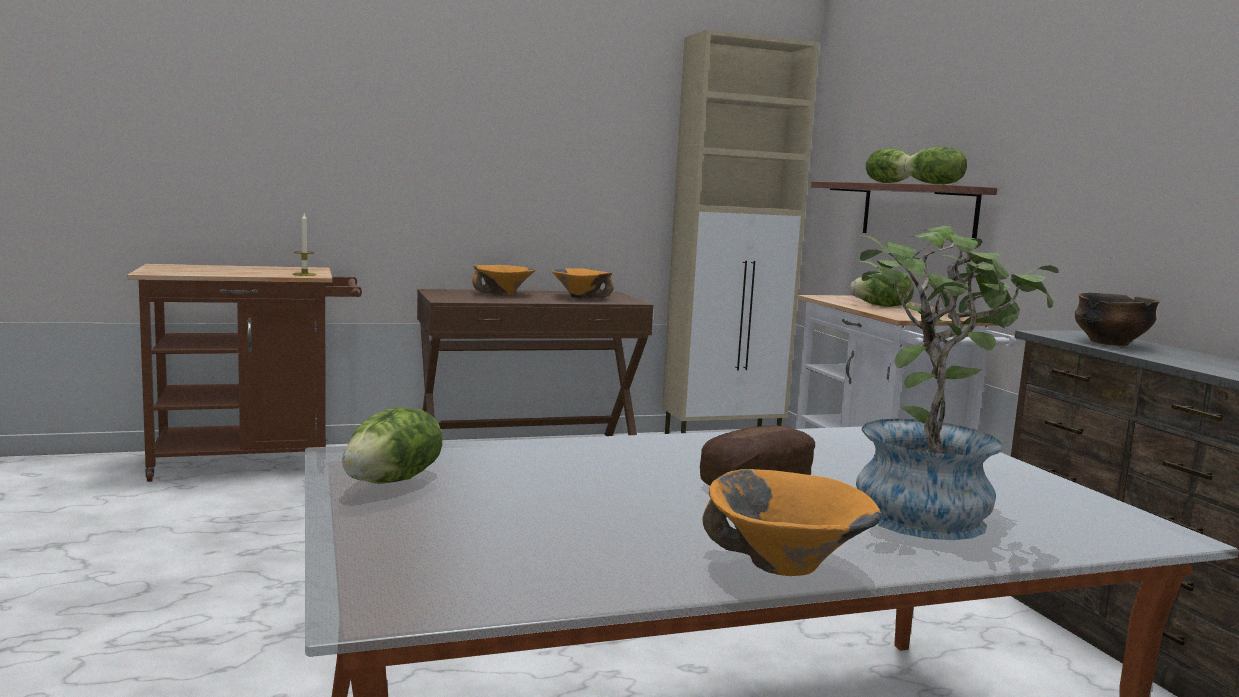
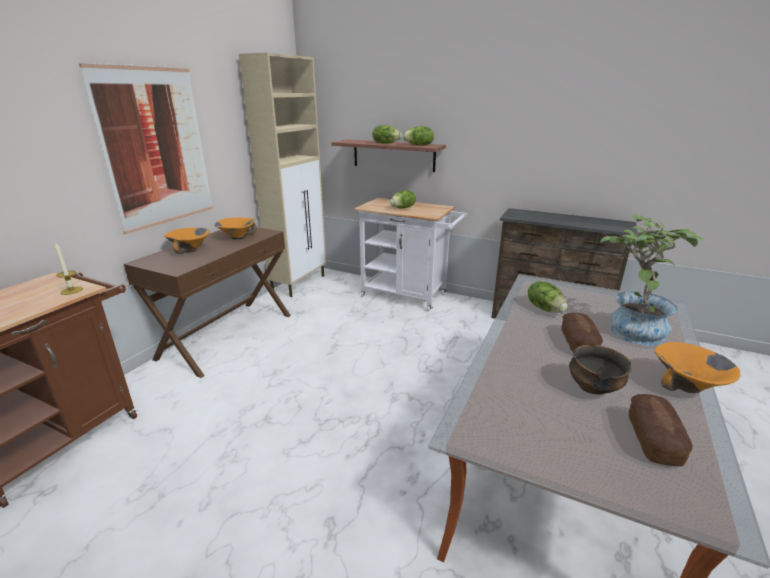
camera: 45 degrees left, 15 degrees up
lettuce [342,407,442,484] -> lettuce moved to [528,281,568,313]
bowl [1075,293,1160,346] -> bowl moved to [569,345,632,395]
none -> picture [79,63,213,234]
none -> bread [629,394,693,466]

